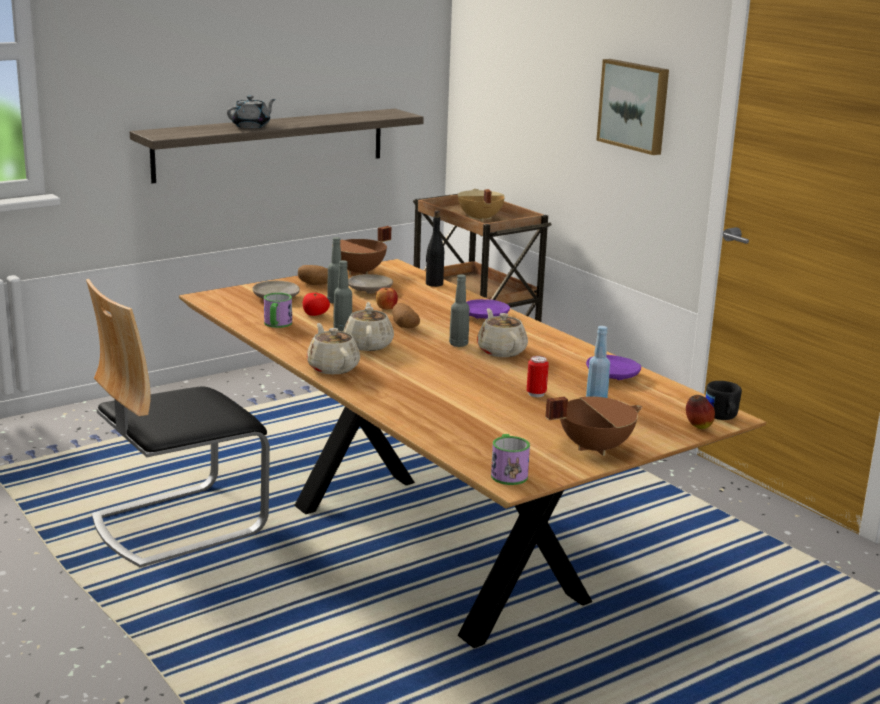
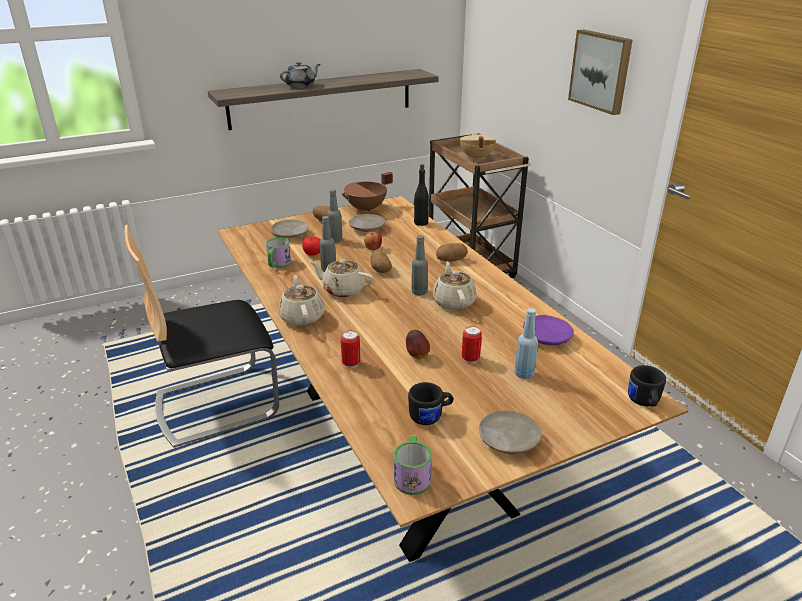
camera: 10 degrees right, 10 degrees up
beige teapot [343,302,394,351] -> beige teapot turned 75 degrees counterclockwise [310,259,374,298]
purple plate [466,299,510,319] -> potato [436,243,467,261]
brown cooking pot [546,397,643,456] -> beige plate [479,410,542,454]
apple [686,395,715,429] -> apple moved to [406,330,430,359]
none -> can [341,331,361,368]
none -> black mug [408,382,453,425]

